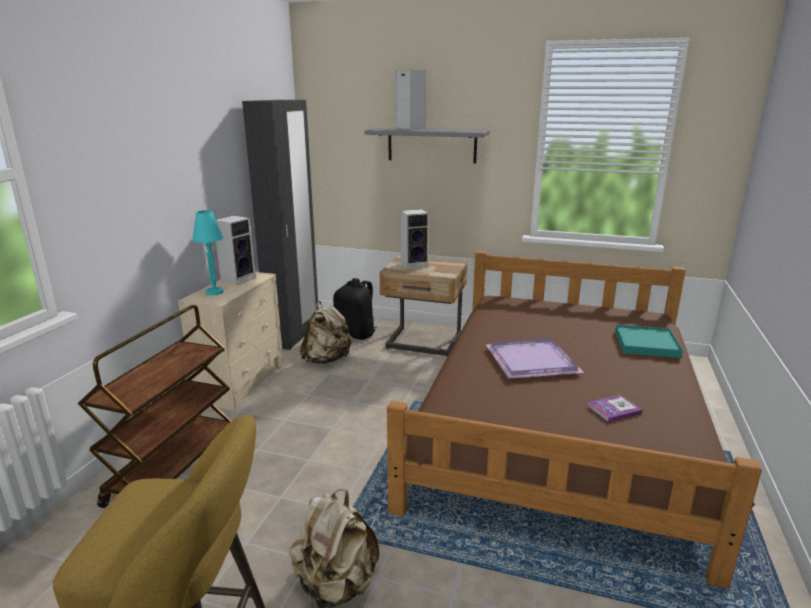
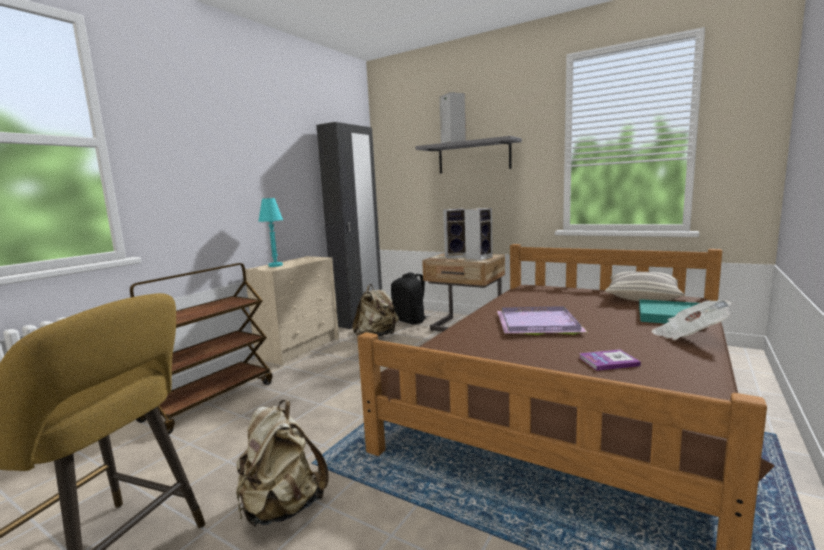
camera: 15 degrees right, 10 degrees down
speaker [216,216,256,285] -> speaker moved to [464,208,493,260]
none -> pillow [605,271,684,301]
none -> newspaper [652,300,732,340]

